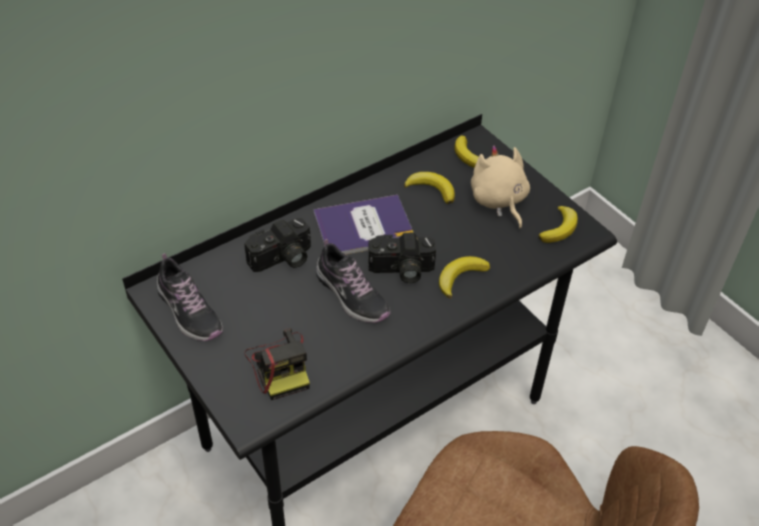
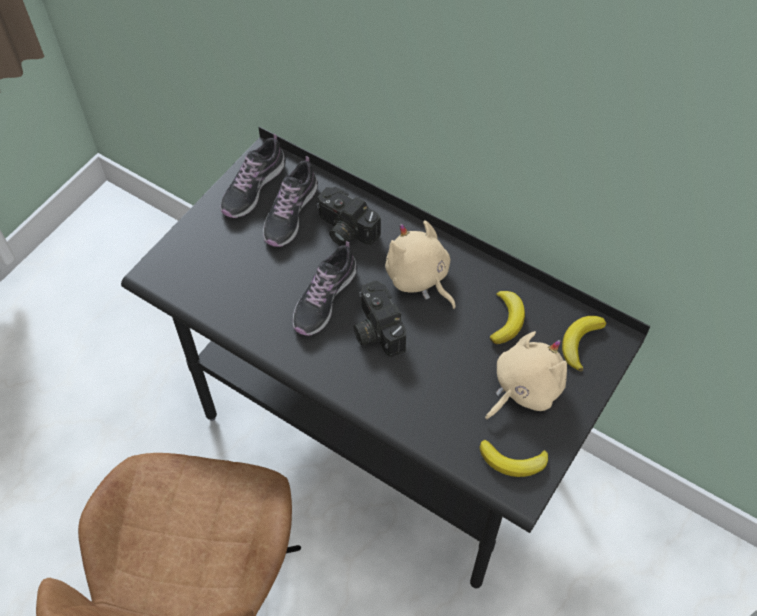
camera: 70 degrees right, 10 degrees up
camera [245,328,310,400] -> none
book [313,195,414,255] -> beige plush toy [385,220,456,309]
banana [439,256,490,298] -> none
none -> shoe [263,156,318,247]

